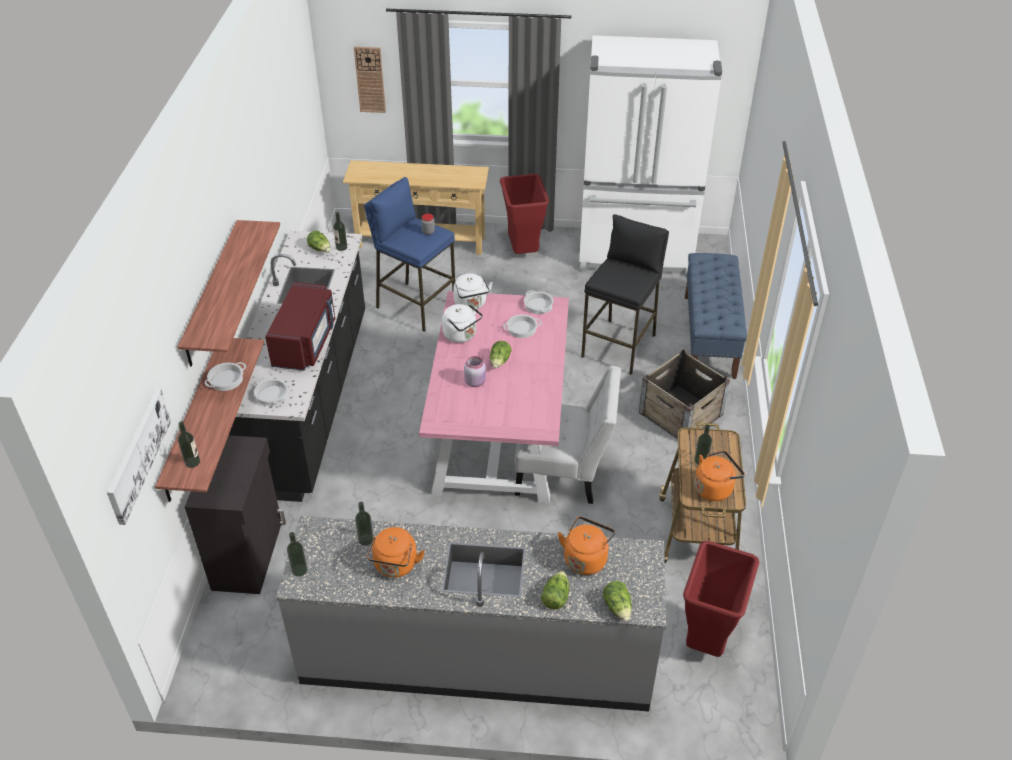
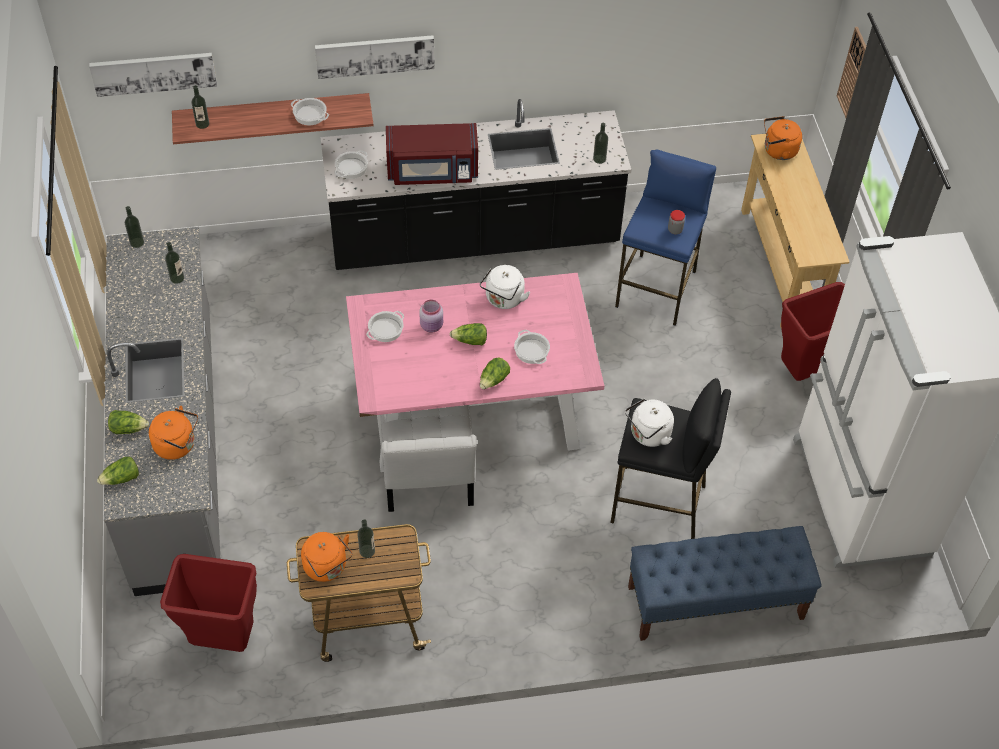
camera: 75 degrees right, 10 degrees up
shelf [178,220,280,366] -> picture [315,35,435,79]
black cabinet [185,435,286,594] -> none
lettuce [307,231,330,252] -> lettuce moved to [480,358,510,389]
orange kettle [367,527,425,578] -> orange kettle moved to [764,116,802,160]
white kettle [453,273,493,311] -> white kettle moved to [625,399,674,447]
cooking pot [524,290,554,314] -> cooking pot moved to [366,311,404,342]
crate [639,349,730,441] -> none

